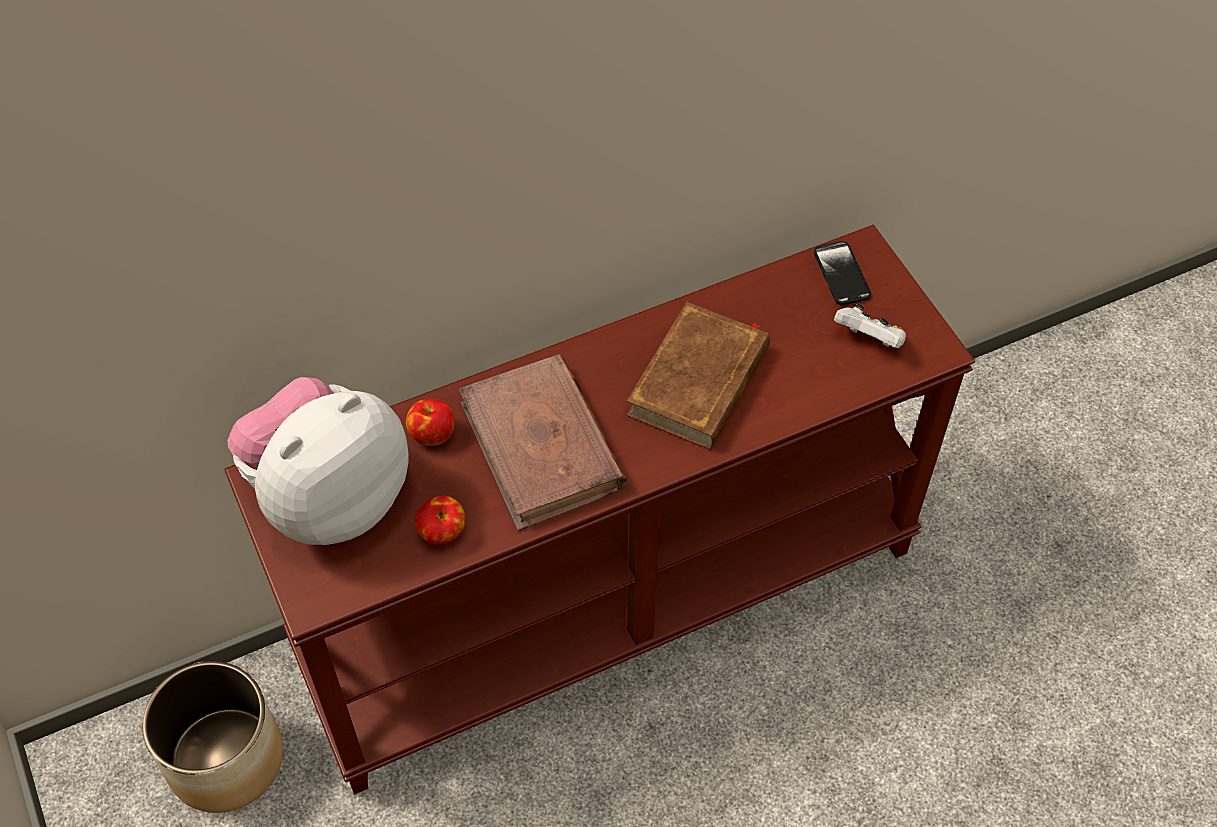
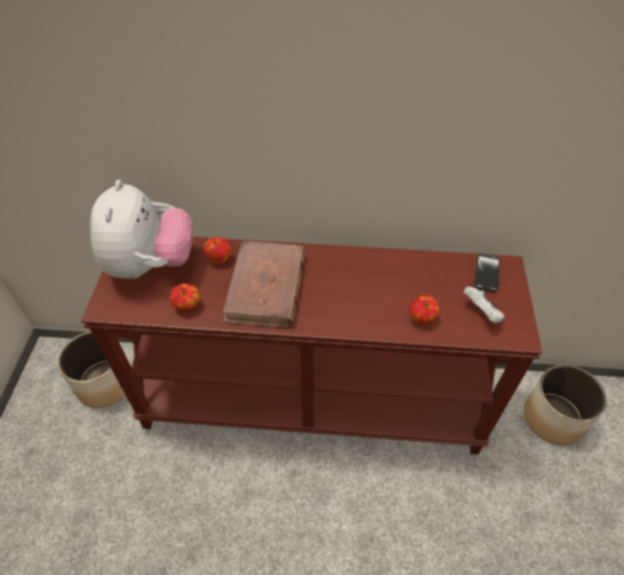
camera: 30 degrees right, 5 degrees down
plush toy [227,377,409,545] -> plush toy turned 105 degrees clockwise [90,180,193,279]
brown book [627,302,770,450] -> none
none -> apple [409,295,439,324]
none -> planter [524,364,607,445]

